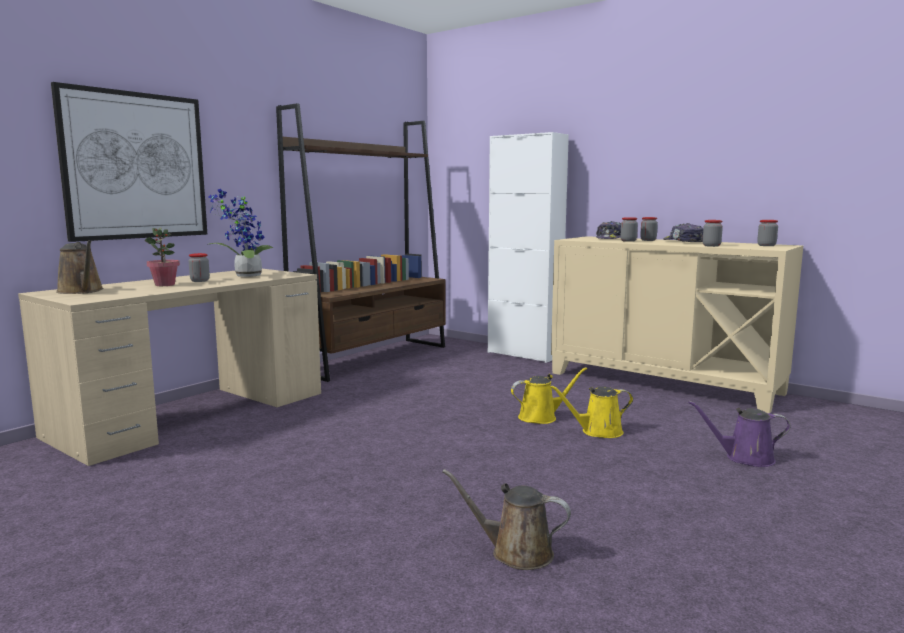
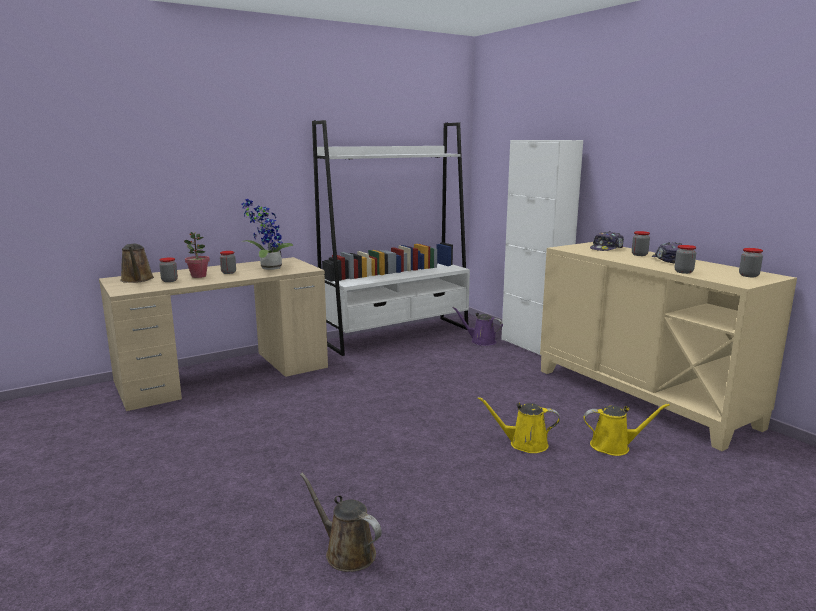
camera: 20 degrees right, 5 degrees up
picture [51,82,207,242] -> none
brown bookcase [276,103,446,382] -> white bookcase [312,120,470,356]
yellow watering can [511,367,587,424] -> yellow watering can moved to [583,403,670,456]
jar [621,217,638,242] -> jar moved to [159,258,178,282]
purple watering can [688,401,791,467] -> purple watering can moved to [453,307,503,346]

